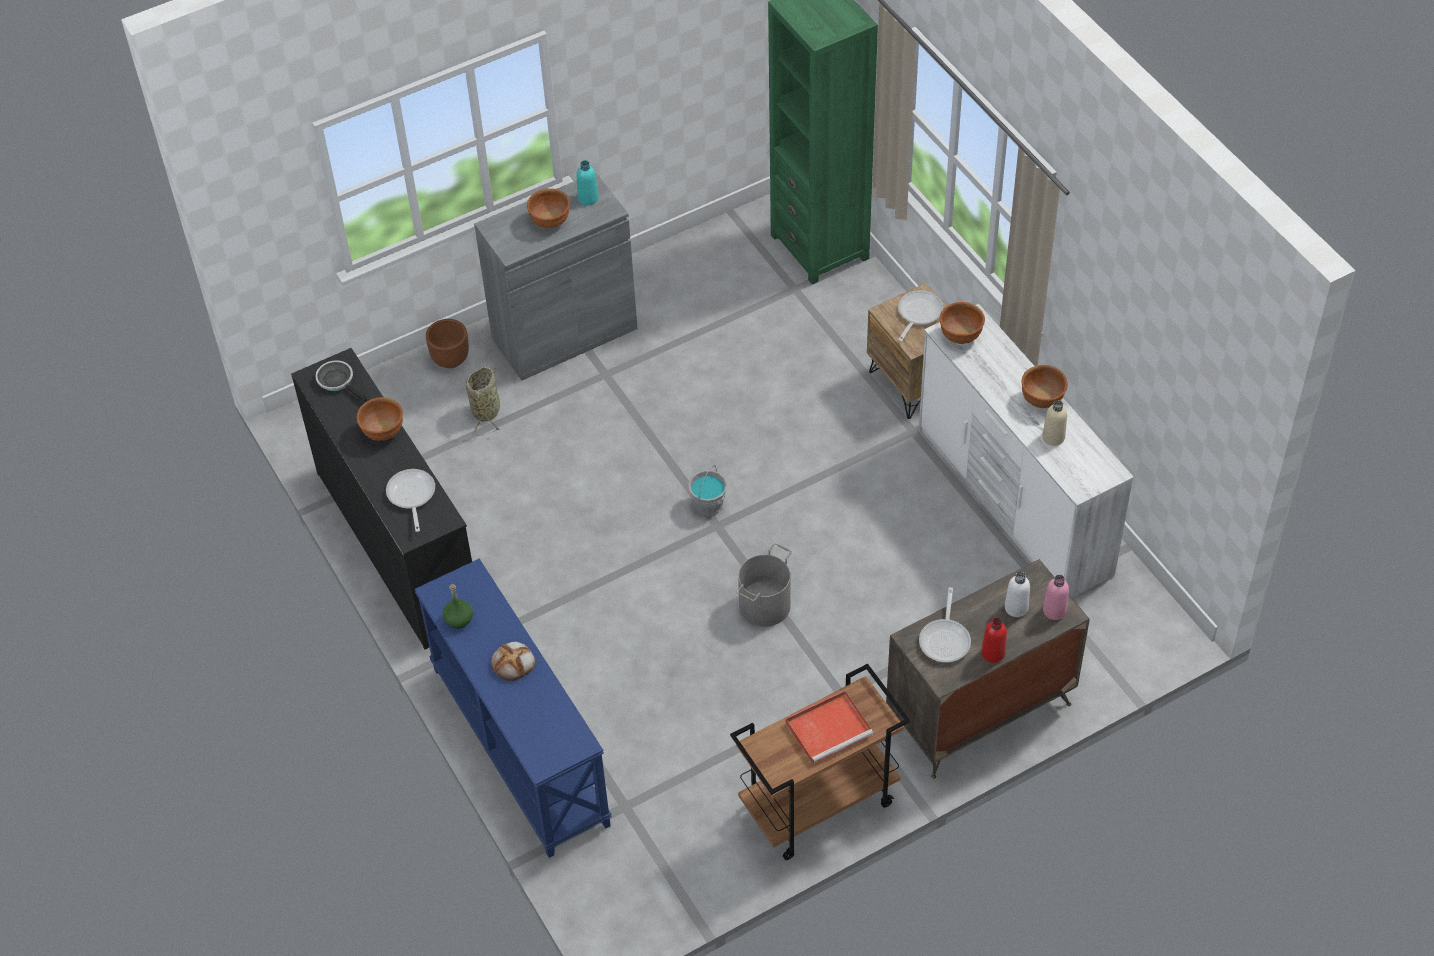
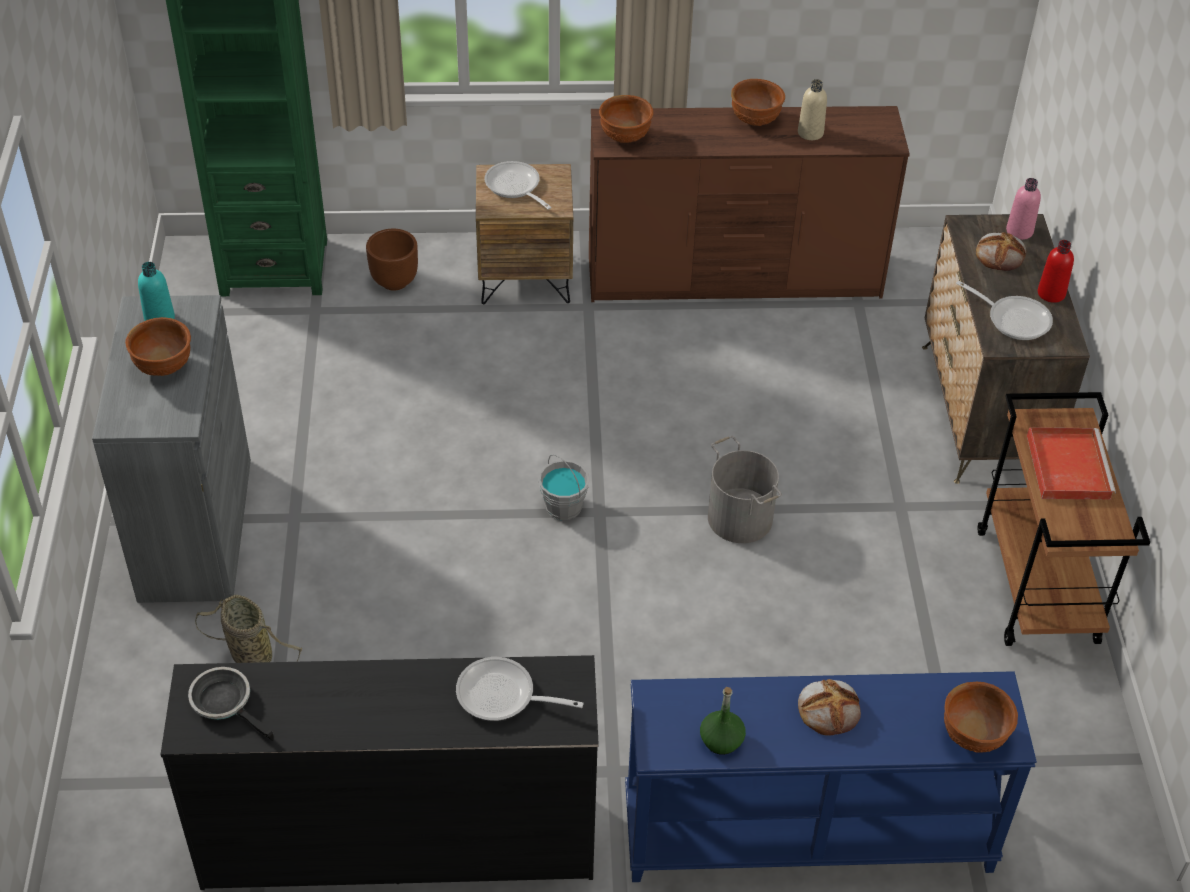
camera: 65 degrees left, 5 degrees down
frying pan [315,360,367,402] -> frying pan turned 60 degrees clockwise [188,667,274,741]
brown bowl [357,397,403,441] -> brown bowl moved to [944,682,1018,753]
brown planter [426,319,469,368] -> brown planter moved to [366,229,418,291]
white dresser [919,304,1134,597] -> brown dresser [589,106,910,302]
white bottle [1005,572,1030,617] -> bread [976,232,1026,271]

